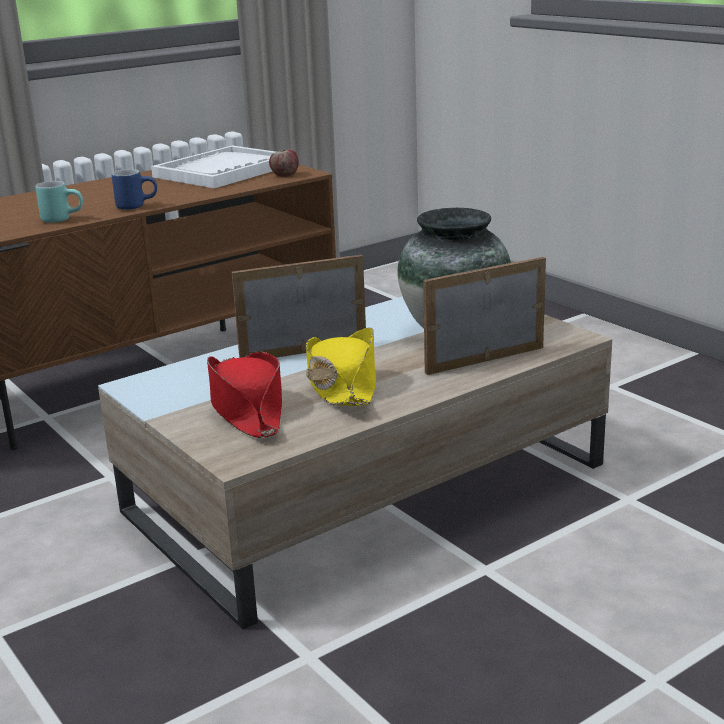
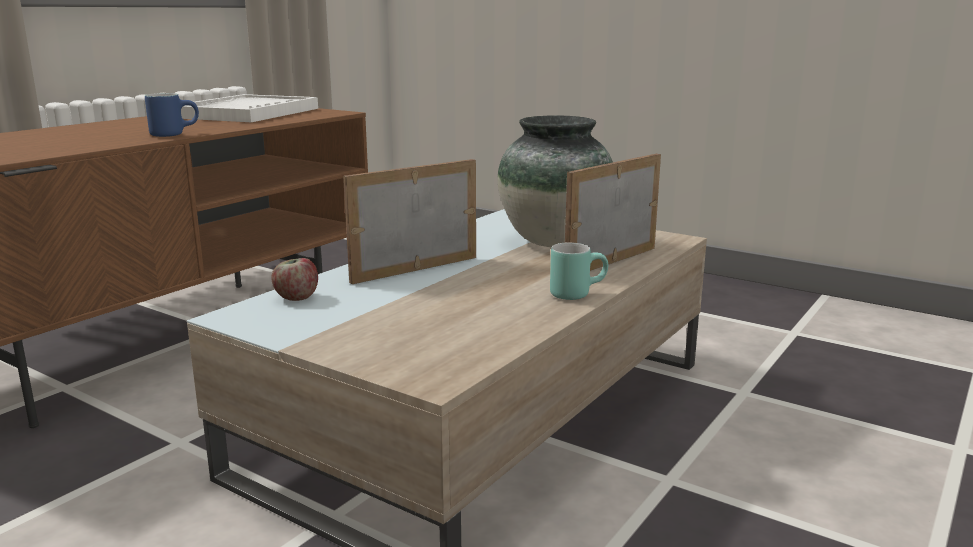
camera: 20 degrees left, 5 degrees down
turquoise mug [35,181,83,223] -> turquoise mug moved to [550,242,608,300]
red hat [207,352,282,438] -> none
apple [269,149,299,177] -> apple moved to [271,258,318,301]
yellow hat [306,328,376,406] -> none

